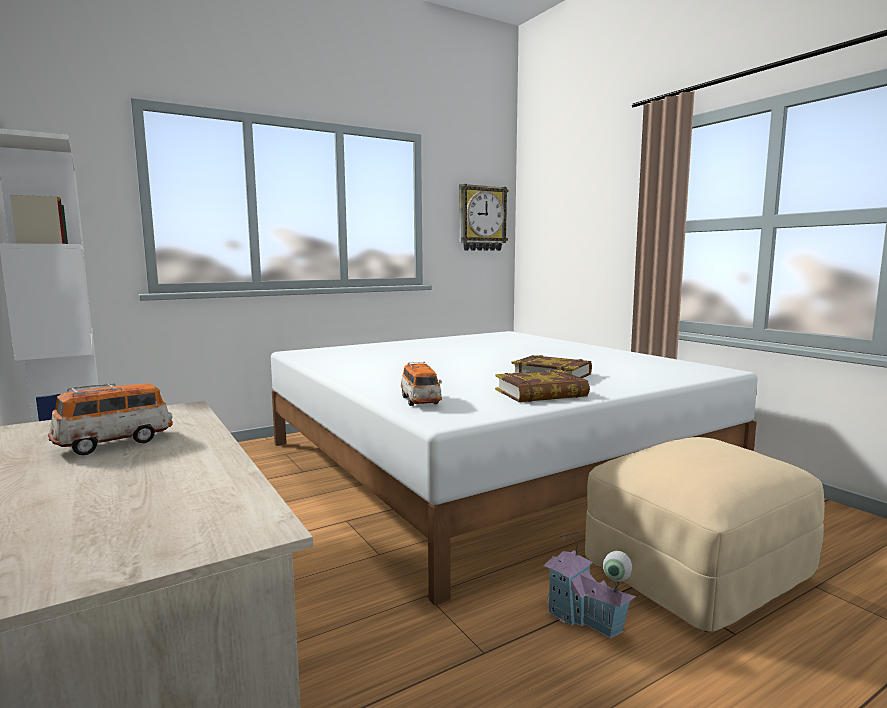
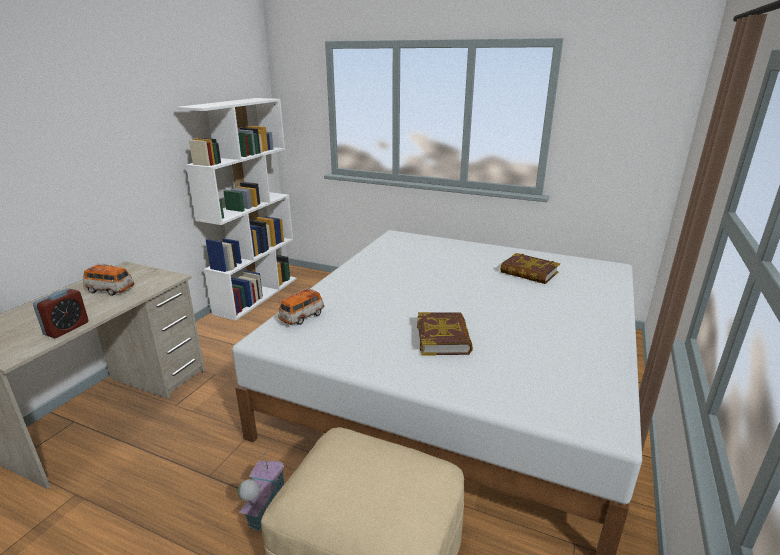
camera: 55 degrees right, 15 degrees up
wall clock [459,184,509,251] -> none
book [495,370,590,402] -> book moved to [500,253,560,284]
none -> alarm clock [33,288,88,338]

